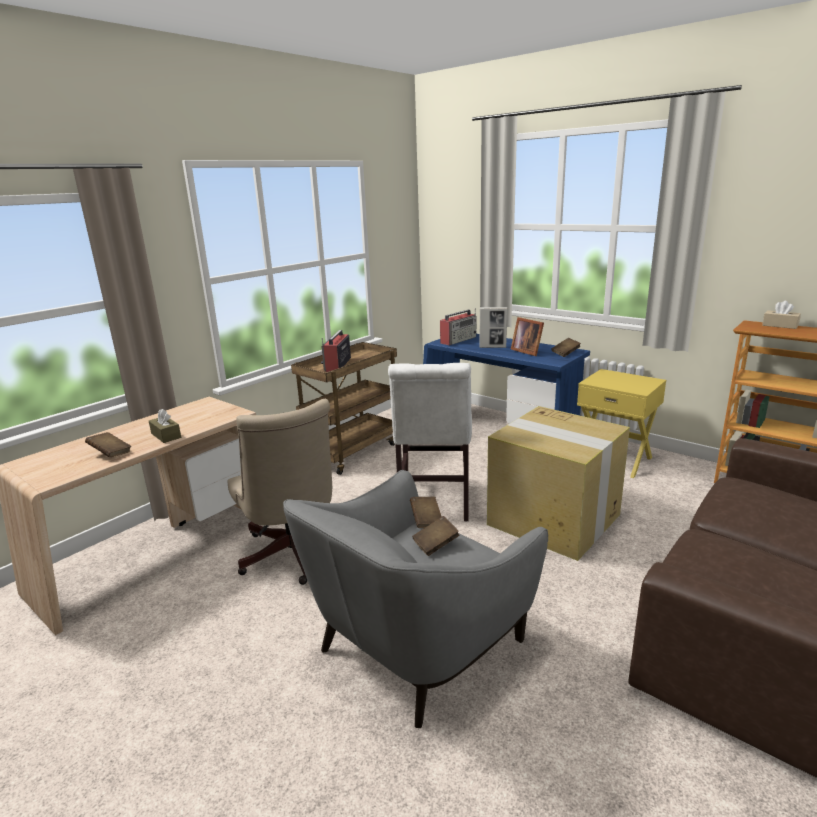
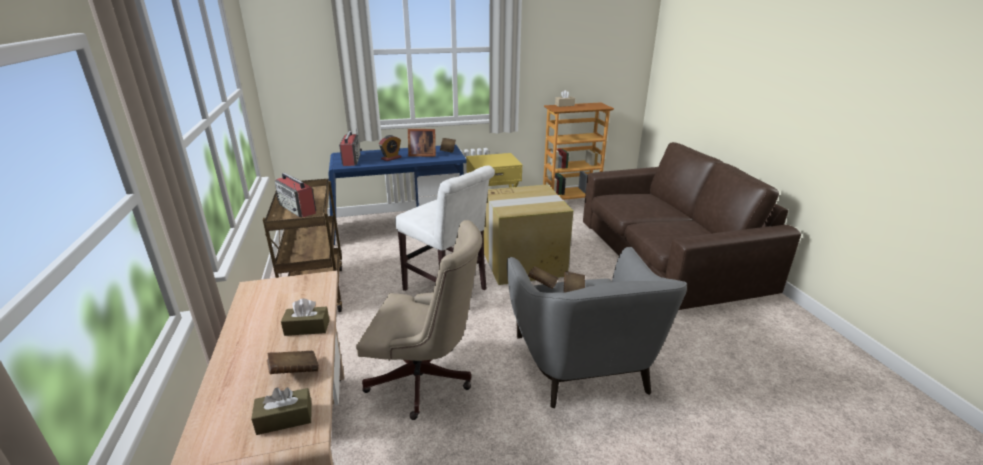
camera: 55 degrees left, 5 degrees up
picture frame [479,307,508,348] -> alarm clock [379,135,401,161]
none -> brown tissue box [251,388,312,435]

